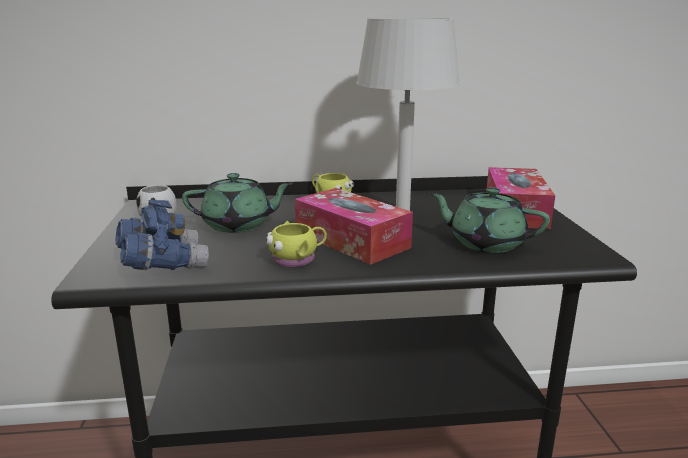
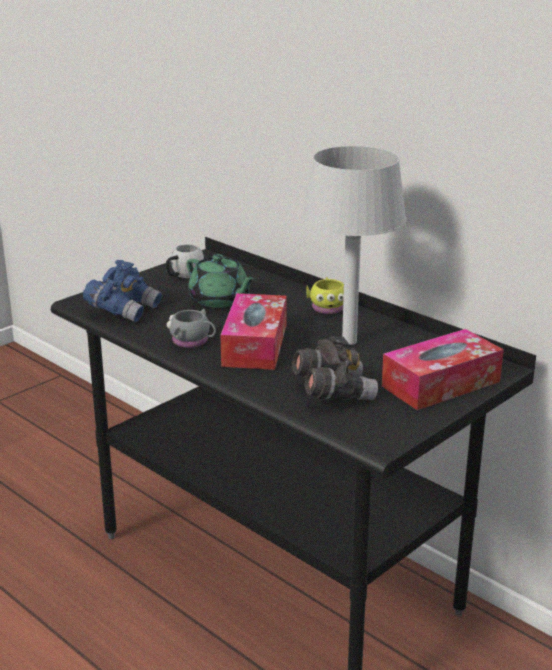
camera: 50 degrees right, 5 degrees up
yellow mug [266,221,327,268] -> grey mug [167,309,216,348]
green teapot [430,187,550,253] -> grey binoculars [292,336,378,400]

